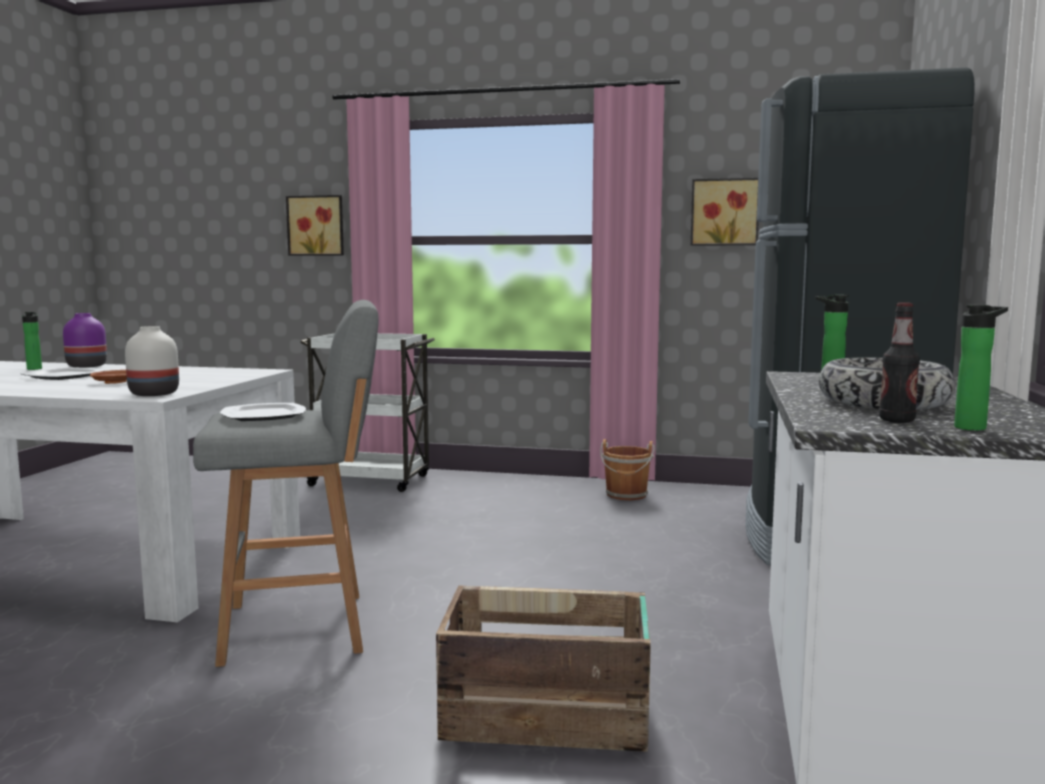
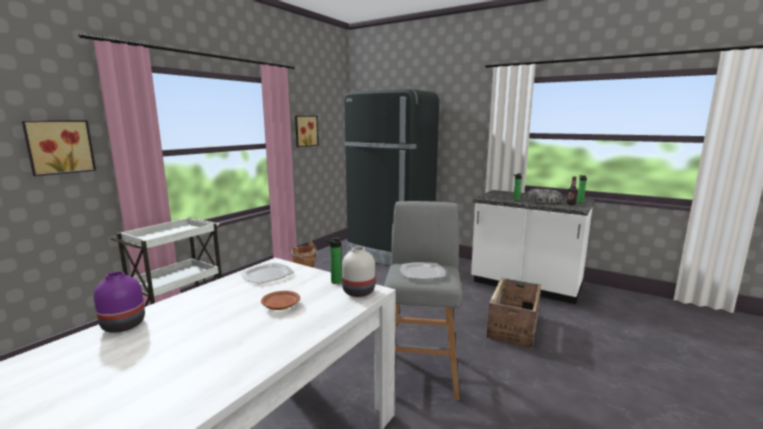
camera: 70 degrees left, 5 degrees up
plate [21,367,106,380] -> plate moved to [240,262,294,284]
bottle [22,312,42,370] -> bottle moved to [325,237,342,284]

